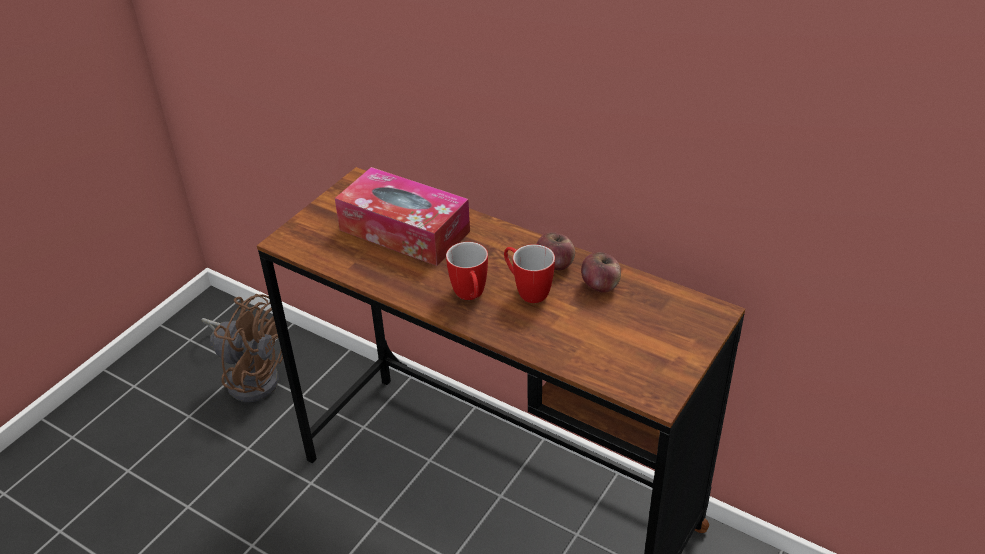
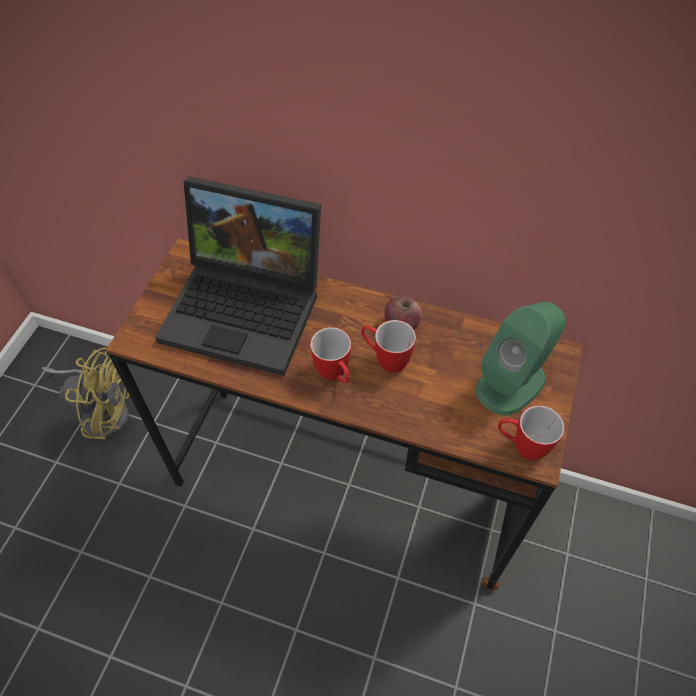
camera: 15 degrees left, 15 degrees up
brown fan [201,294,283,402] -> yellow fan [42,347,129,440]
tissue box [335,167,470,266] -> laptop [155,176,321,376]
apple [581,252,621,293] -> none
none -> green speaker [476,302,566,415]
none -> mug [498,405,565,460]

